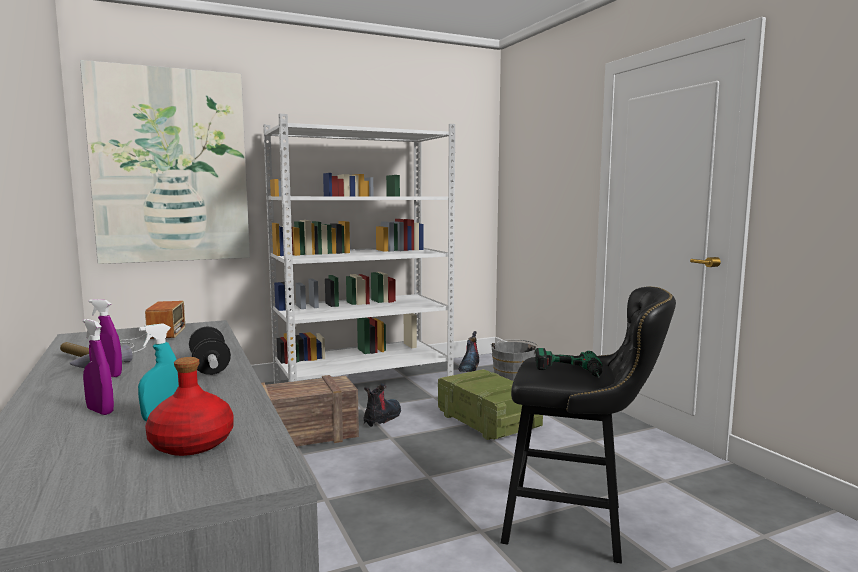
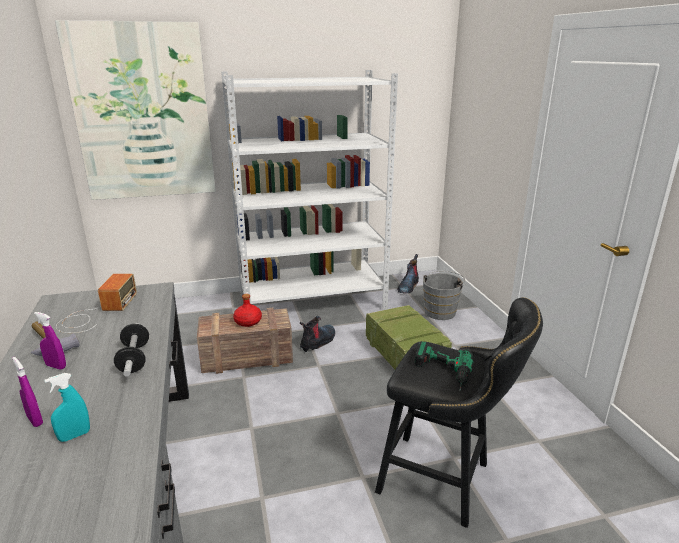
camera: 10 degrees right, 15 degrees up
red bottle [145,357,233,456] -> red bottle moved to [233,294,262,327]

